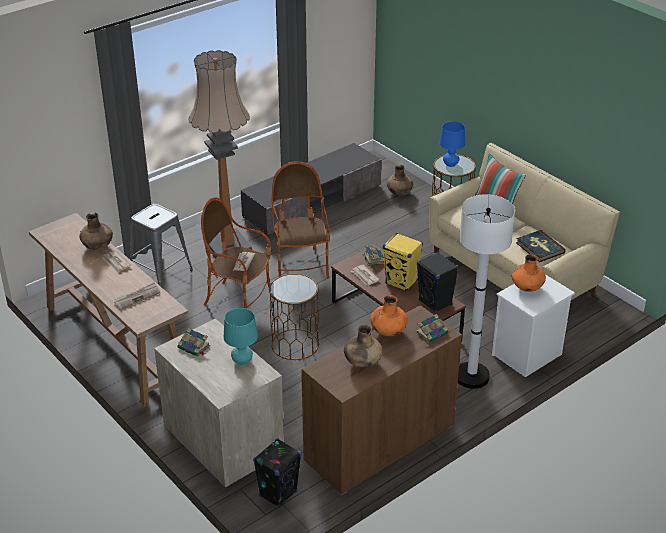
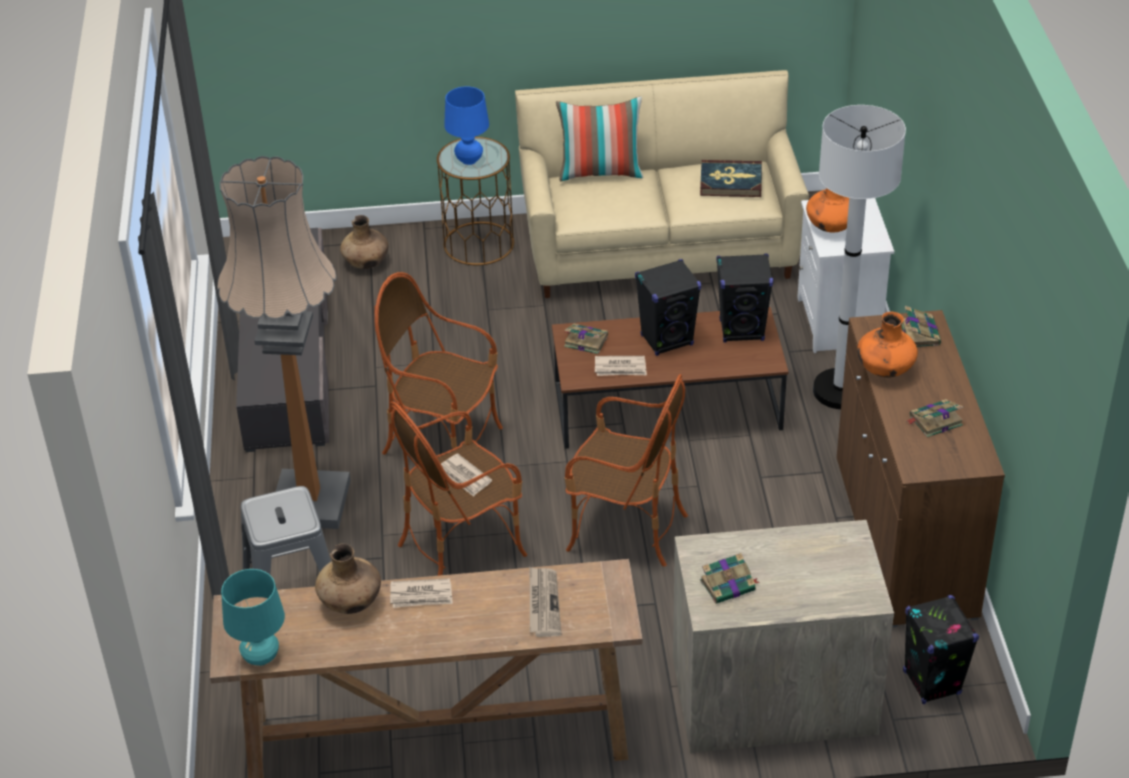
camera: 55 degrees left, 5 degrees up
turquoise table lamp [224,308,258,365] -> turquoise table lamp moved to [221,569,285,666]
brown side table [269,274,319,360] -> armchair [565,374,688,567]
brown vase [344,325,383,368] -> book [907,399,964,438]
yellow speaker [383,233,423,292] -> black speaker [635,259,701,356]

